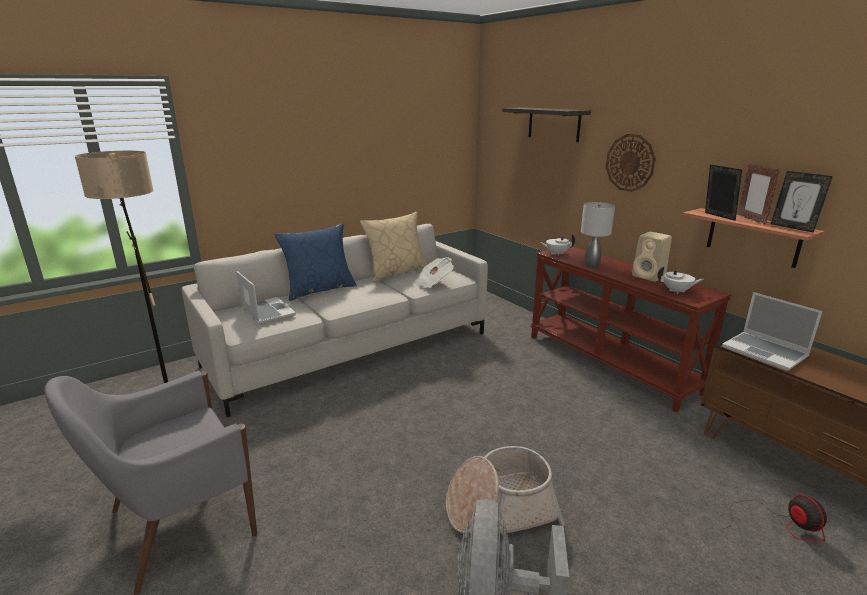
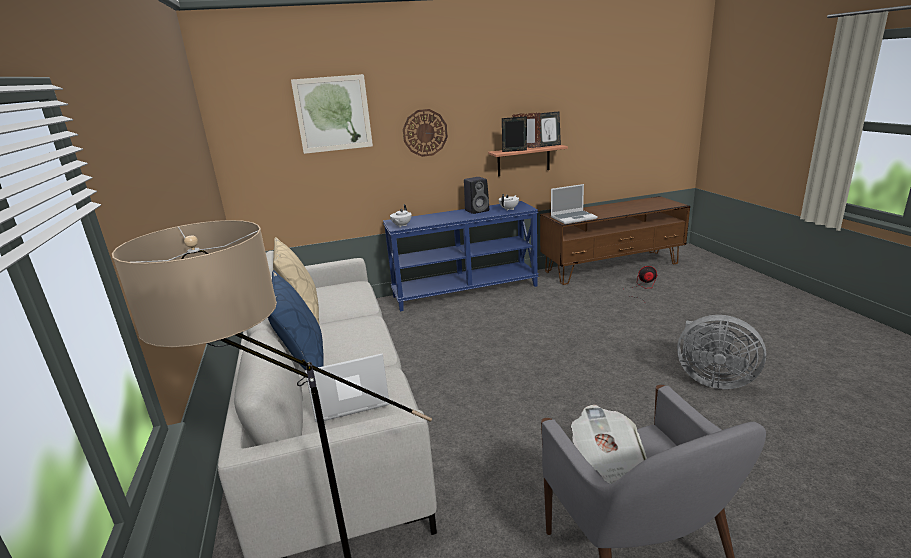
camera: 70 degrees left, 0 degrees up
newspaper [413,257,454,288] -> newspaper moved to [571,405,647,484]
basket [446,446,565,534] -> none
shelf [502,107,591,142] -> picture [291,74,373,154]
brown console table [531,246,731,413] -> blue console table [383,201,539,311]
grey table lamp [581,202,615,268] -> none
beige speaker [632,232,672,282] -> black speaker [464,177,489,214]

